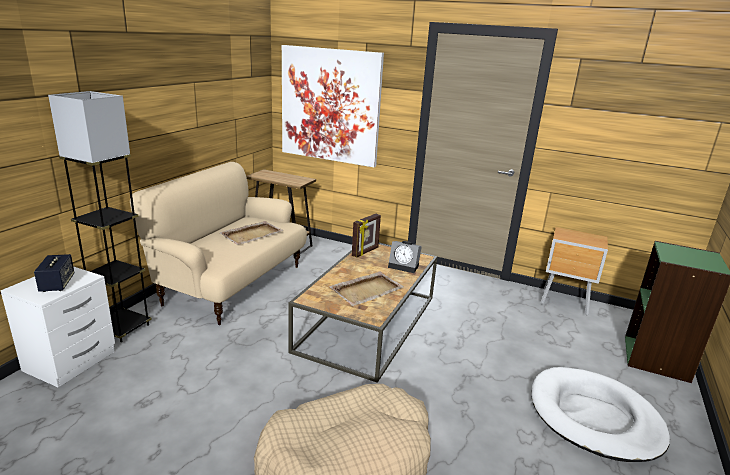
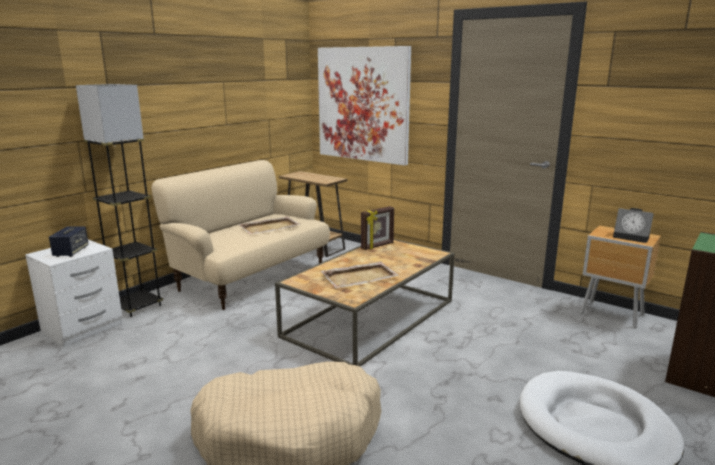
camera: 15 degrees right, 5 degrees down
alarm clock [388,241,422,273] -> alarm clock moved to [613,208,654,243]

